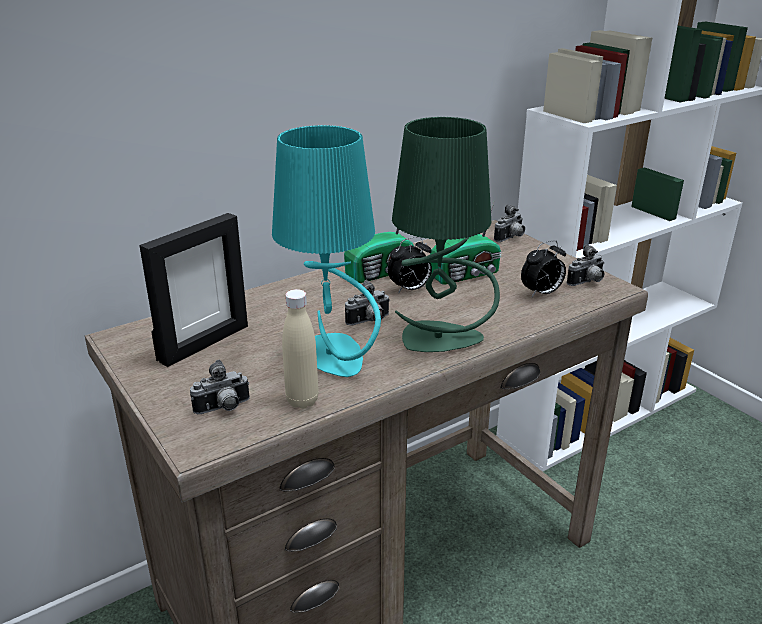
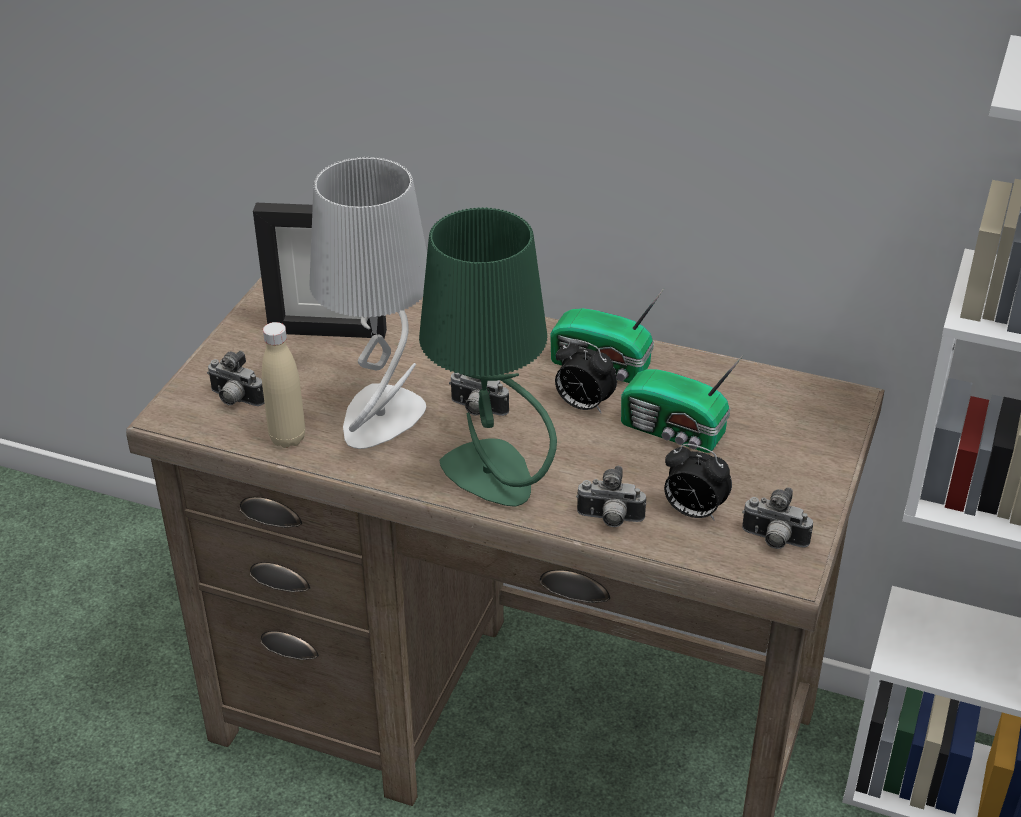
camera: 55 degrees right, 10 degrees up
turquoise table lamp [272,125,381,377] -> grey table lamp [309,157,427,449]
camera [494,205,525,242] -> camera moved to [576,466,646,527]

